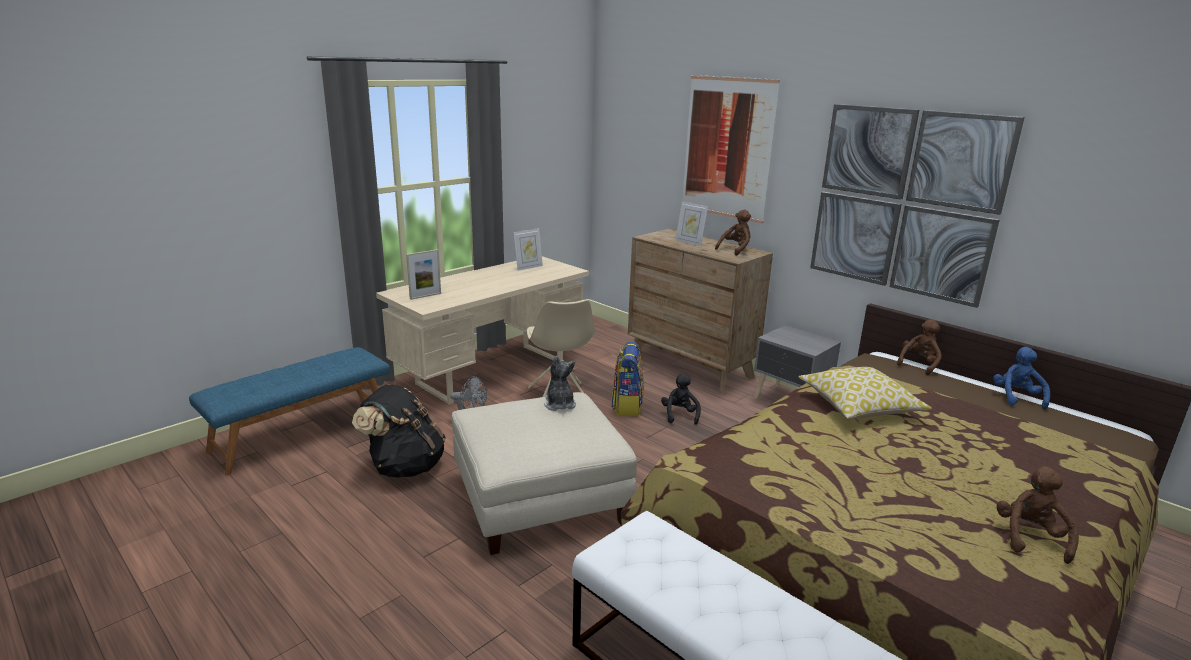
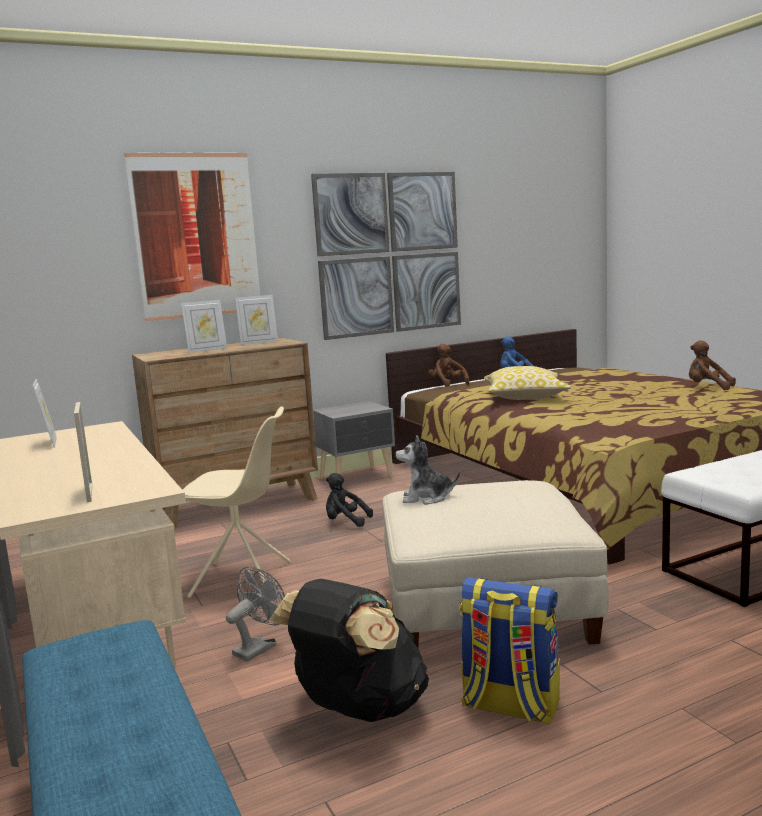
camera: 70 degrees left, 10 degrees down
backpack [611,342,644,416] -> backpack moved to [460,577,560,725]
brown plush toy [715,210,751,256] -> picture frame [235,295,278,345]

